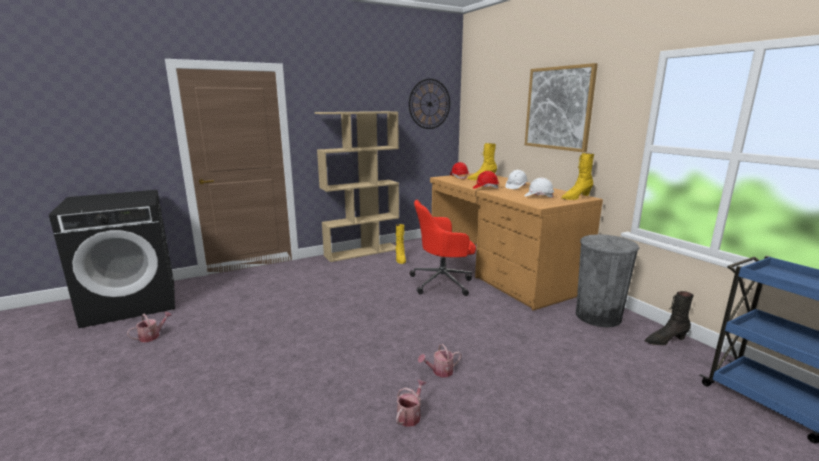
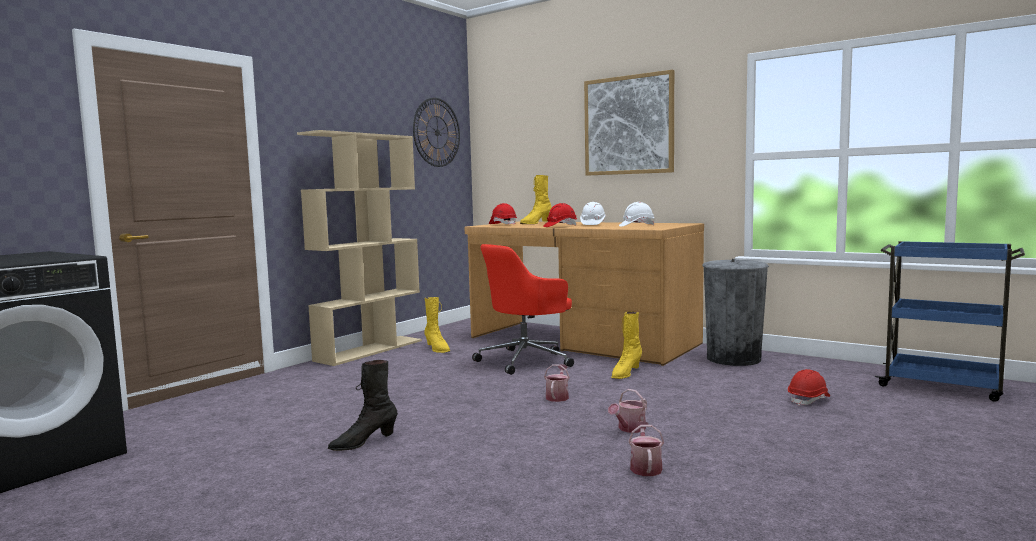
camera: 25 degrees left, 10 degrees down
watering can [127,312,172,342] -> watering can moved to [544,364,570,402]
yellow boot [561,153,594,200] -> yellow boot moved to [611,312,642,379]
black boot [645,291,694,345] -> black boot moved to [328,360,398,451]
none -> red hard hat [788,369,830,406]

